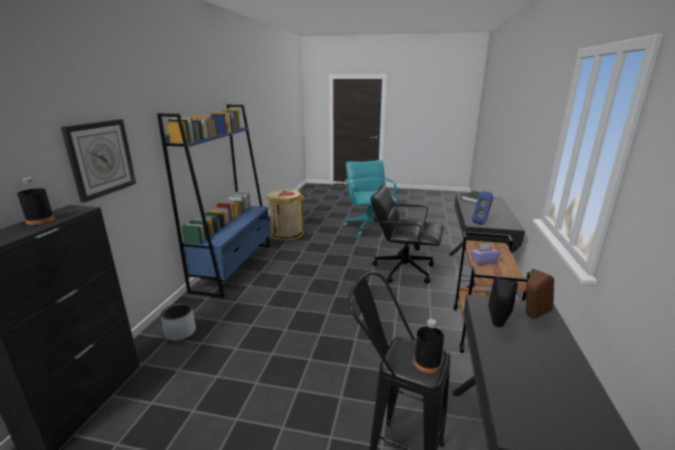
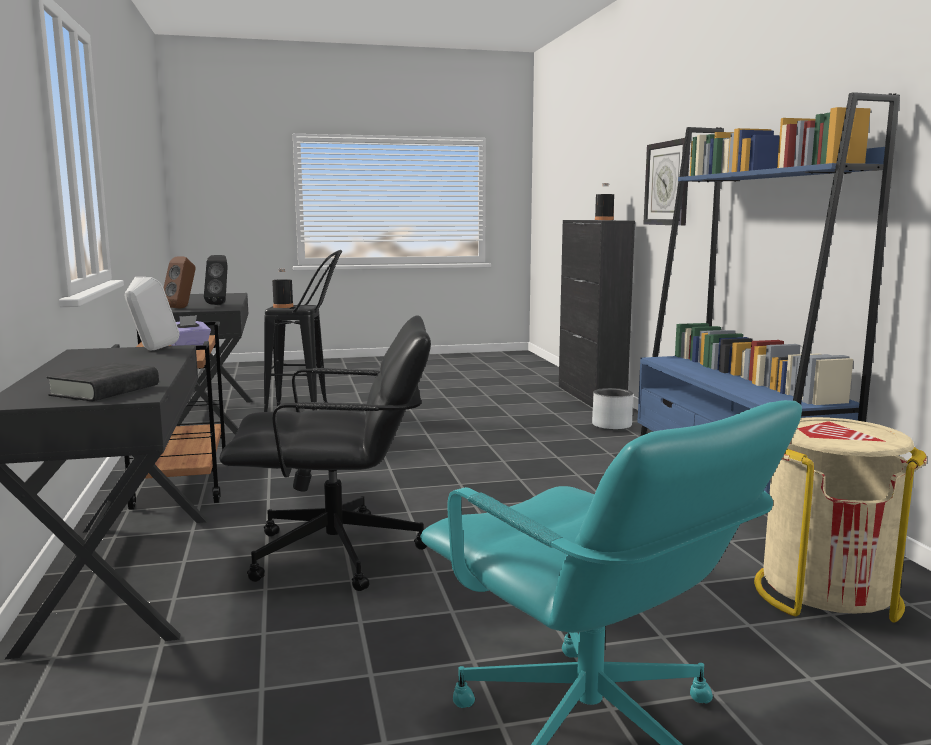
camera: 155 degrees right, 10 degrees down
blue speaker [472,191,493,225] -> white speaker [124,277,180,351]

